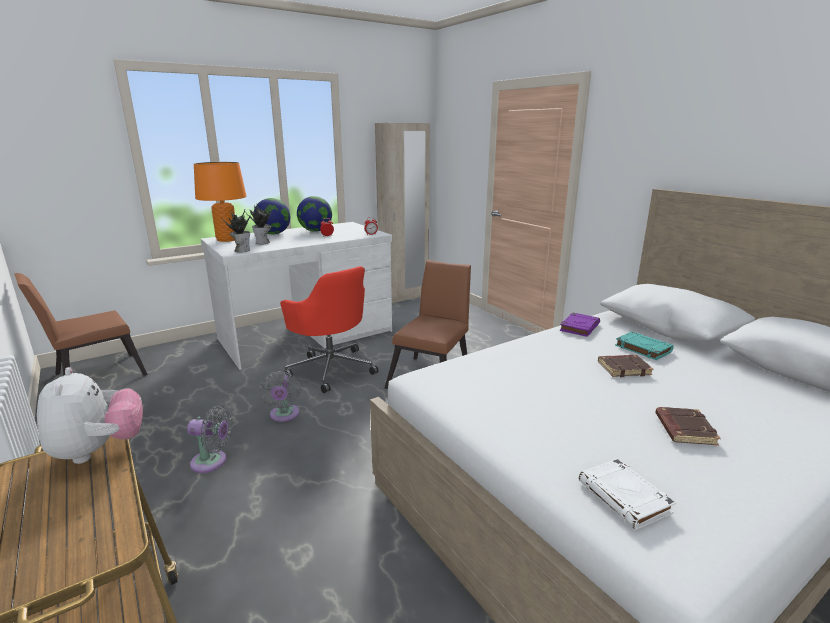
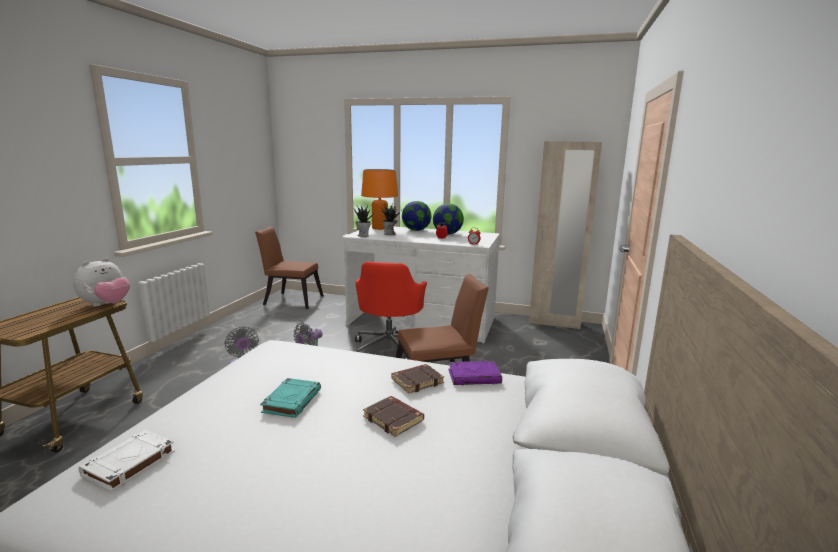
camera: 50 degrees right, 5 degrees down
turquoise book [615,331,674,360] -> turquoise book moved to [260,378,321,418]
brown book [655,407,721,446] -> brown book moved to [391,364,444,394]

